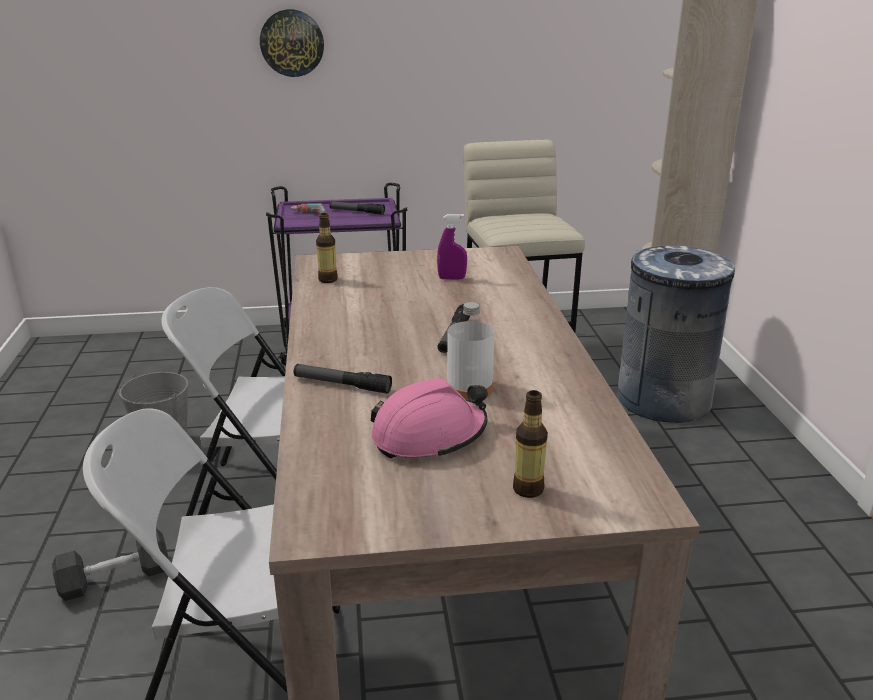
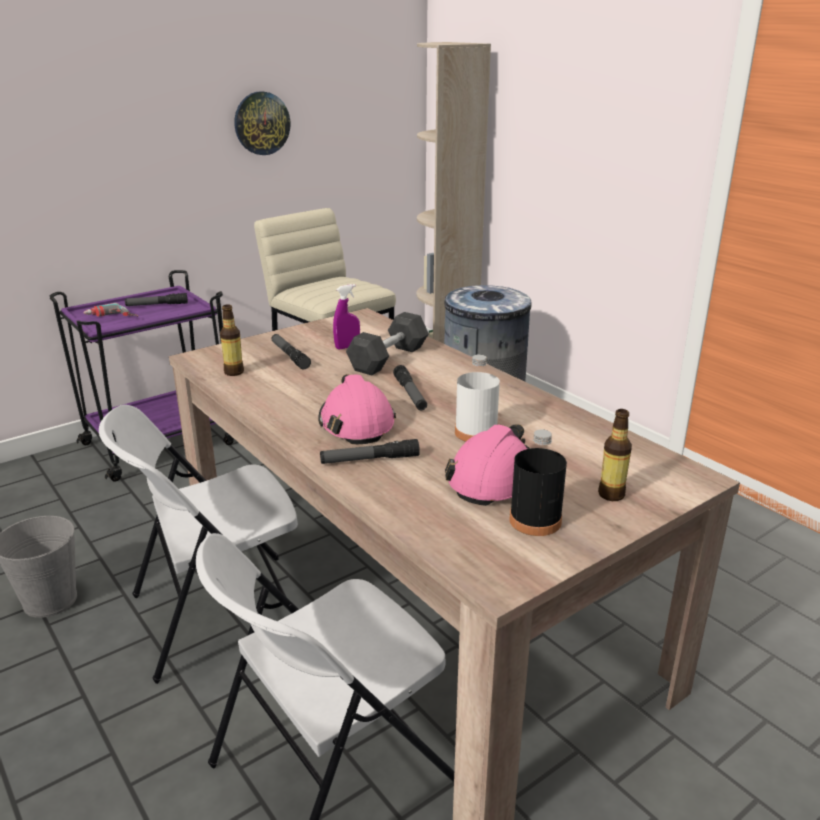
camera: 30 degrees left, 0 degrees up
grey dumbbell [52,528,169,601] -> grey dumbbell moved to [346,312,429,375]
wall clock [260,9,324,77] -> wall clock moved to [234,91,290,155]
none -> flashlight [272,334,311,369]
none -> pink hard hat [318,374,396,444]
none -> black bottle [509,429,567,536]

